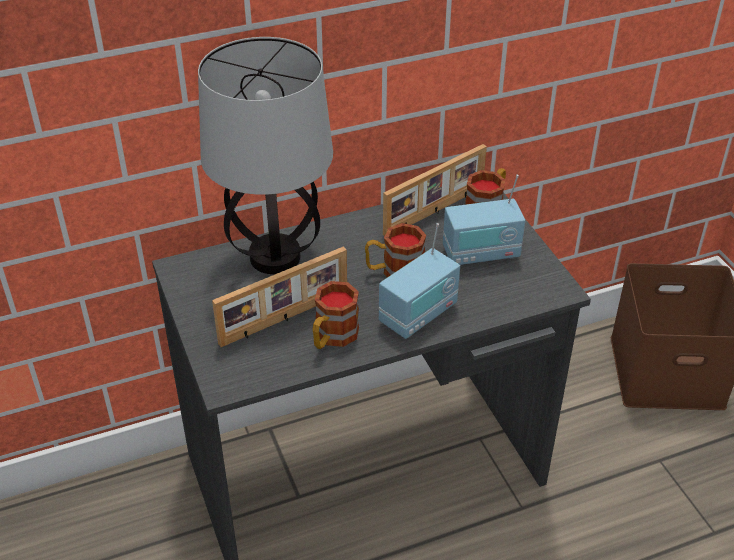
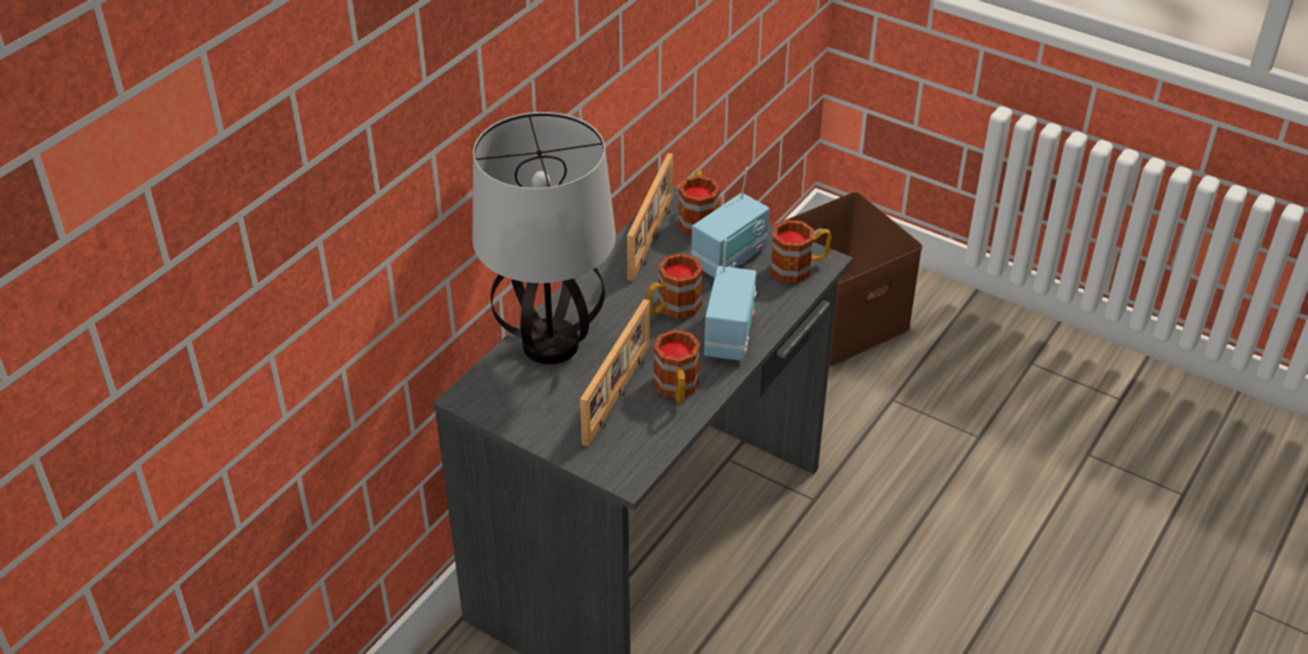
camera: 35 degrees left, 0 degrees up
none -> mug [770,220,832,283]

